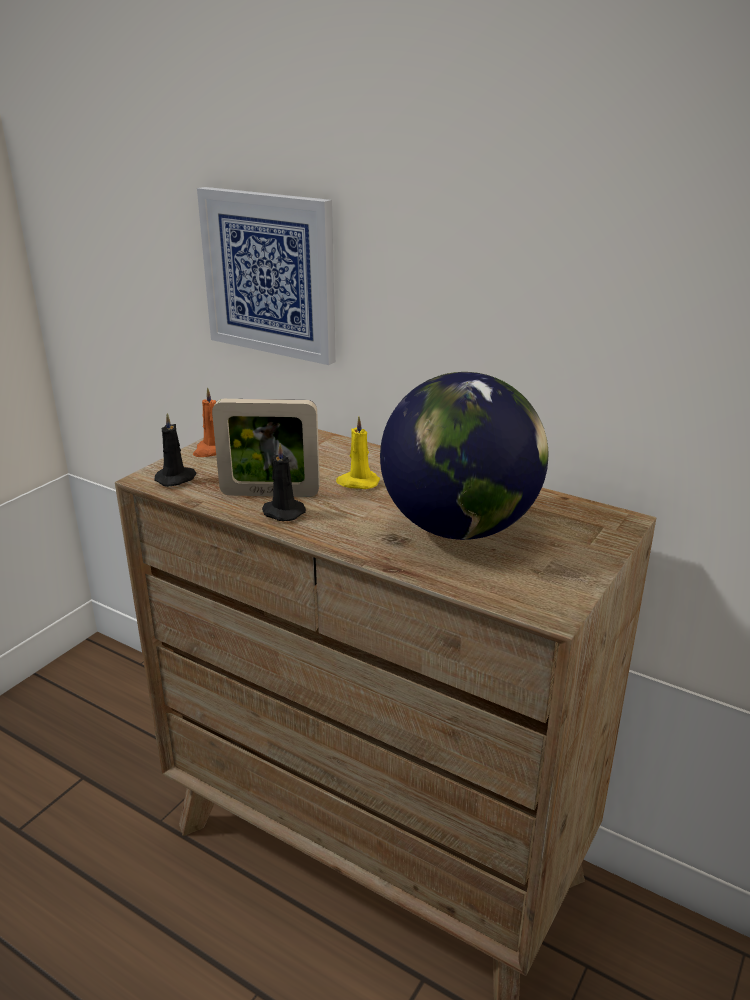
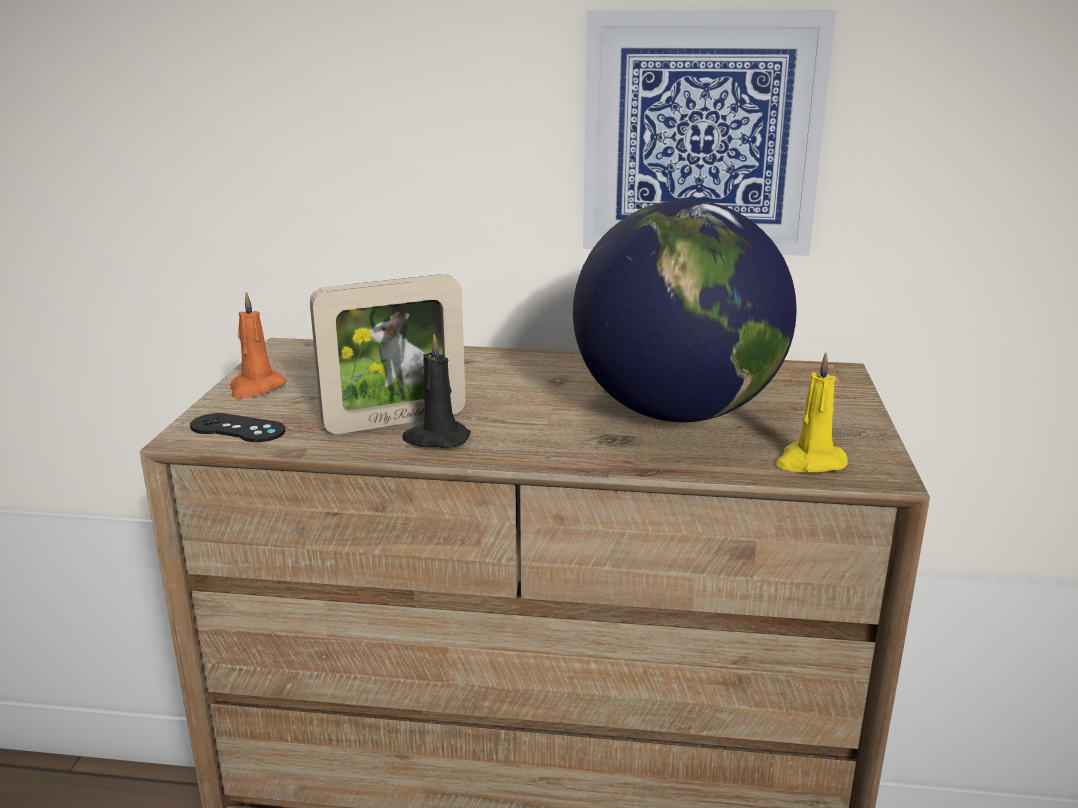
camera: 25 degrees left, 5 degrees down
black candle [154,413,197,487] -> black game controller [190,413,286,442]
picture [197,187,336,365] -> picture moved to [583,10,836,256]
yellow candle [336,416,380,489] -> yellow candle moved to [775,352,848,473]

